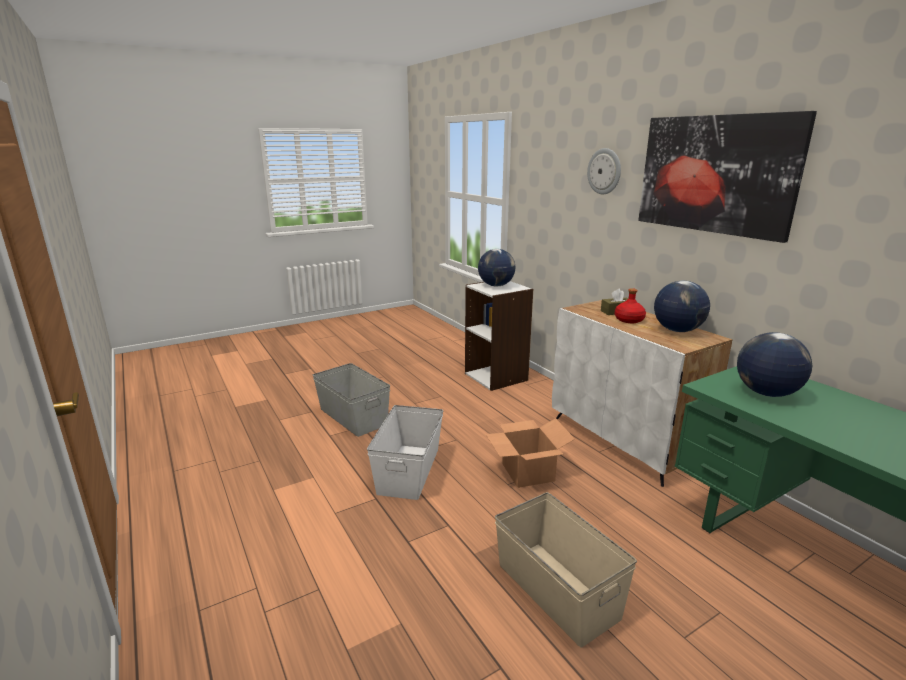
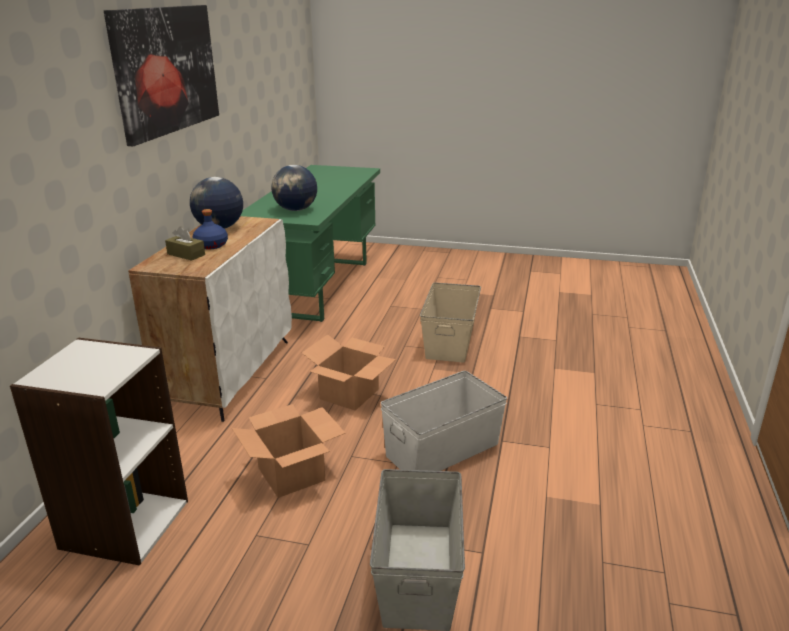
camera: 135 degrees left, 5 degrees up
globe [478,249,515,287] -> none
wall clock [587,148,621,195] -> none
red bottle [615,288,646,323] -> blue bottle [192,209,228,249]
none -> cardboard box [232,404,345,498]

